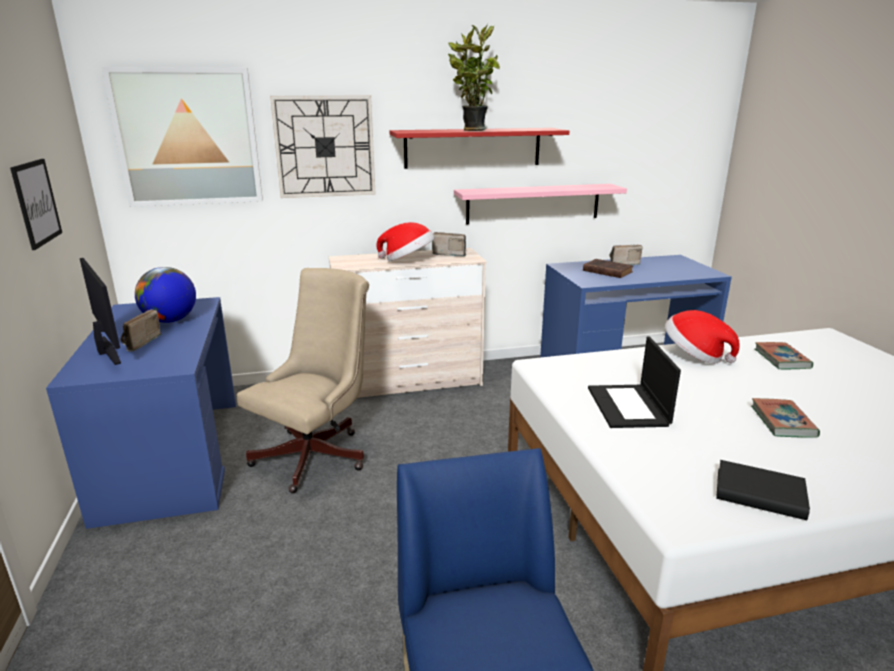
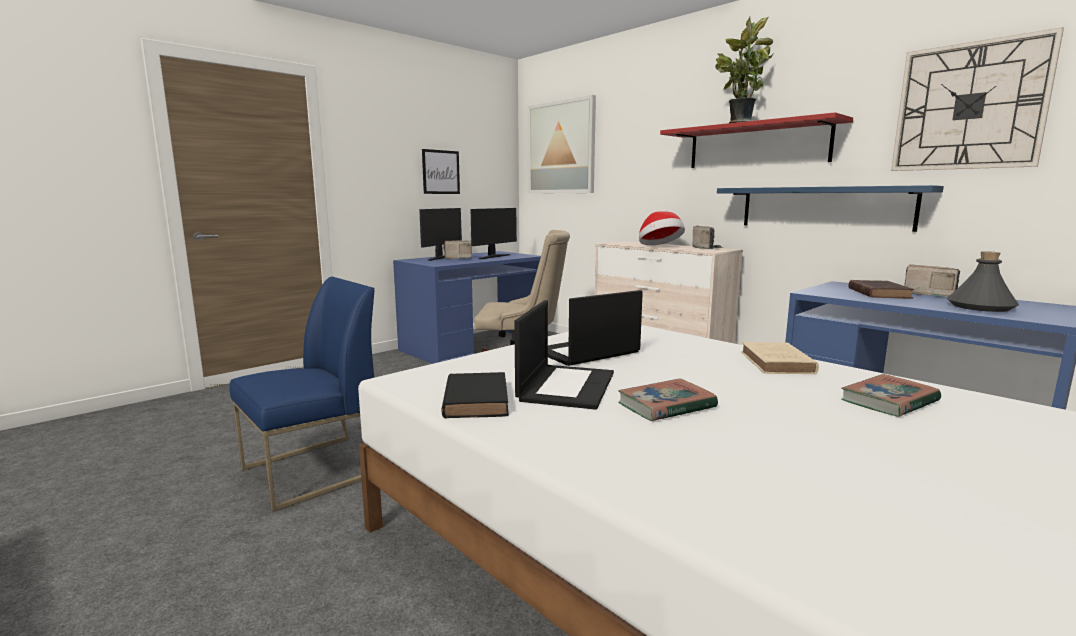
camera: 60 degrees right, 10 degrees down
globe [135,267,196,323] -> monitor [471,208,517,259]
wall clock [270,96,376,198] -> wall clock moved to [891,27,1064,171]
pink shelf [454,184,627,224] -> blue shelf [717,185,944,232]
hat [665,310,740,364] -> beige book [741,342,819,374]
none -> laptop [514,300,614,410]
none -> grey bottle [947,251,1019,312]

